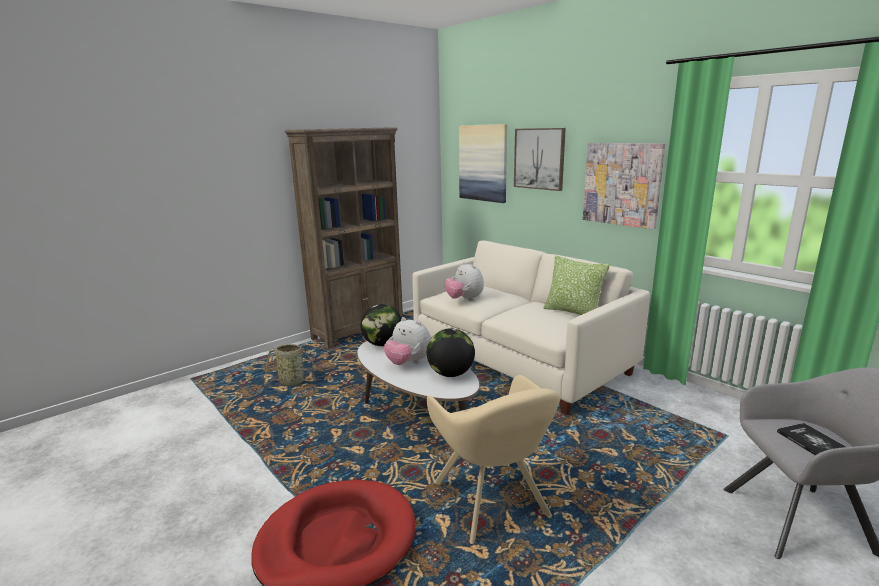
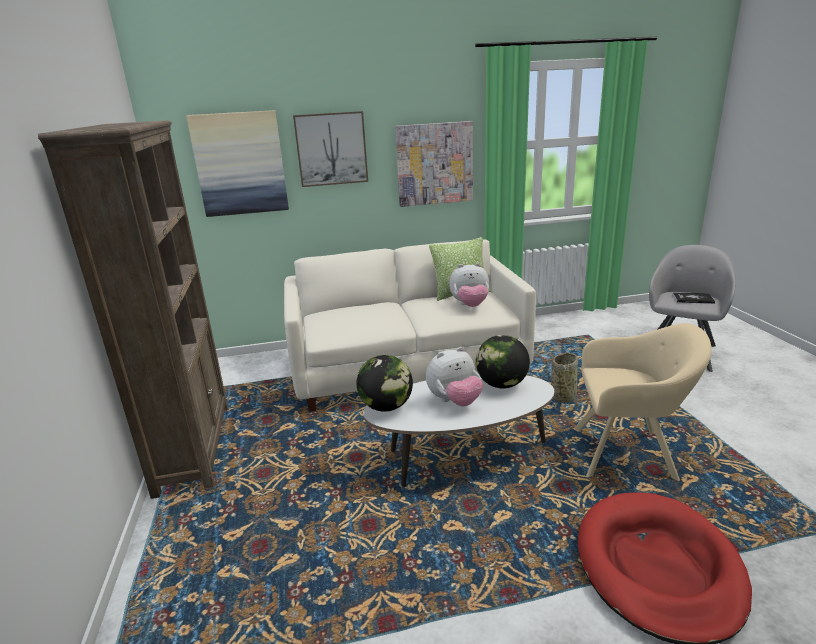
camera: 60 degrees left, 5 degrees up
basket [264,344,330,386] -> basket moved to [551,353,579,410]
plush toy [445,262,484,301] -> plush toy moved to [449,263,489,307]

